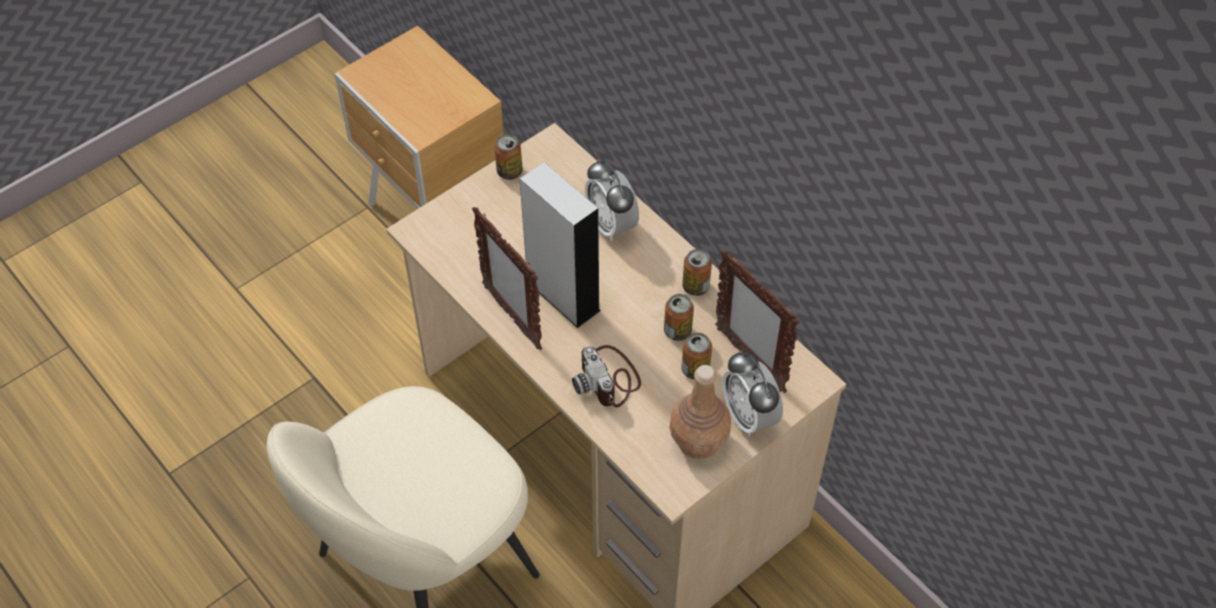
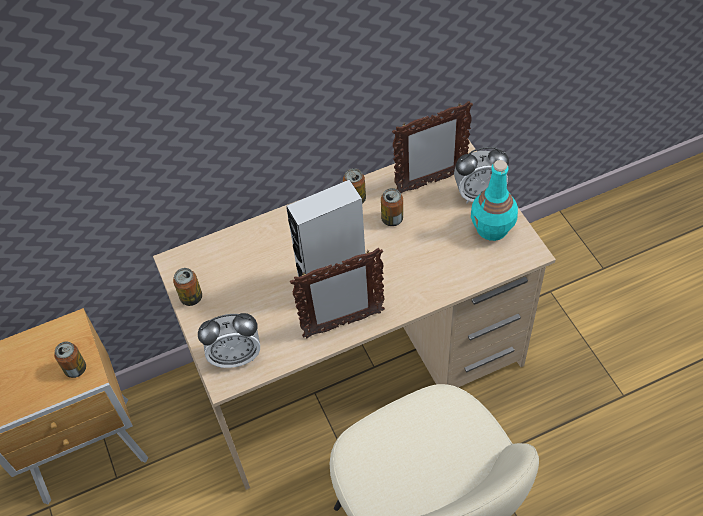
camera: 70 degrees left, 0 degrees up
camera [572,345,641,408] -> none
alarm clock [585,159,639,241] -> alarm clock moved to [198,313,260,368]
brown bottle [669,365,731,459] -> turquoise bottle [471,160,518,241]
can [681,332,712,380] -> can moved to [54,341,86,378]

